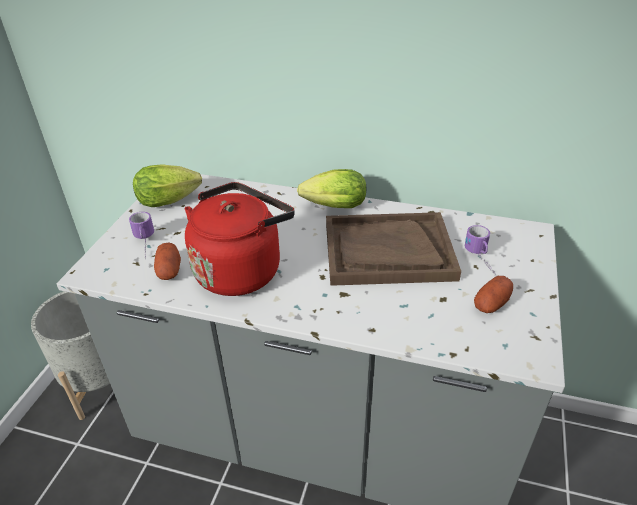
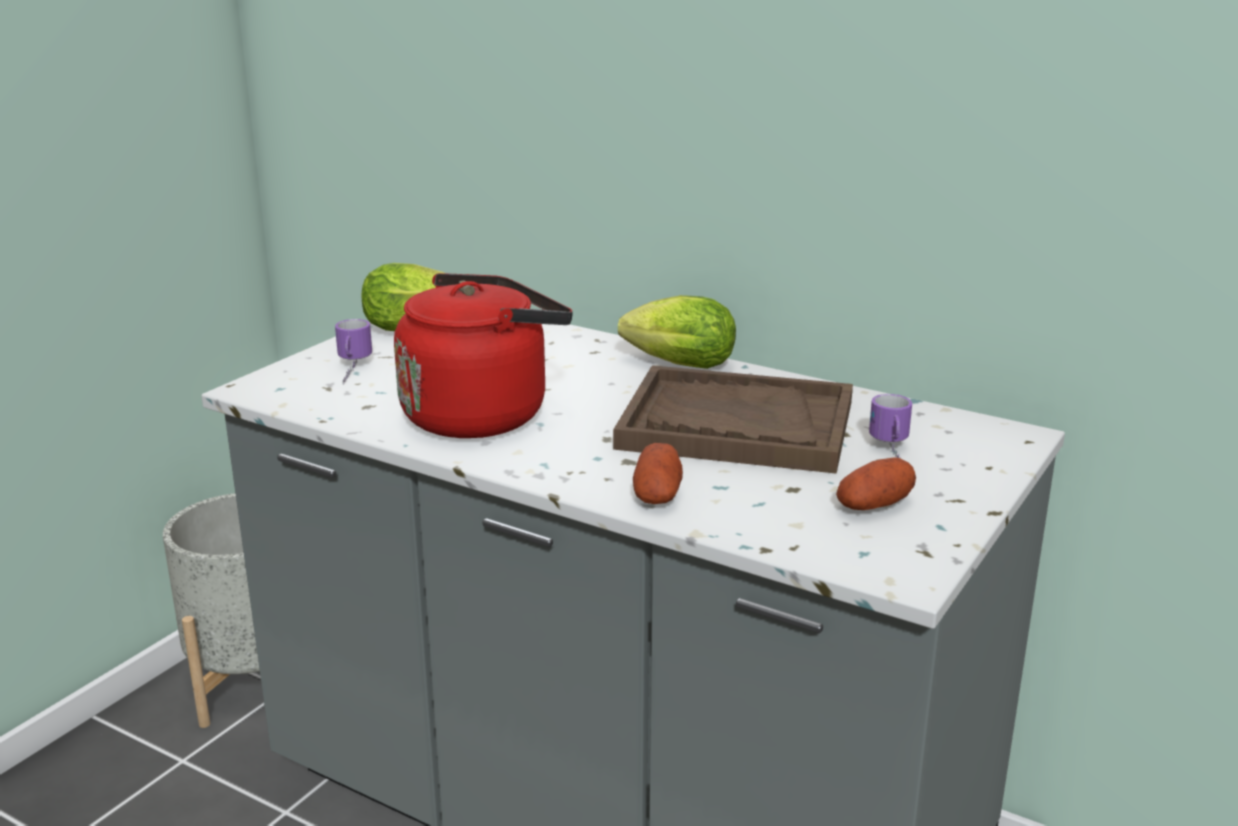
camera: 15 degrees right, 15 degrees down
potato [154,242,181,280] -> potato moved to [633,443,683,504]

